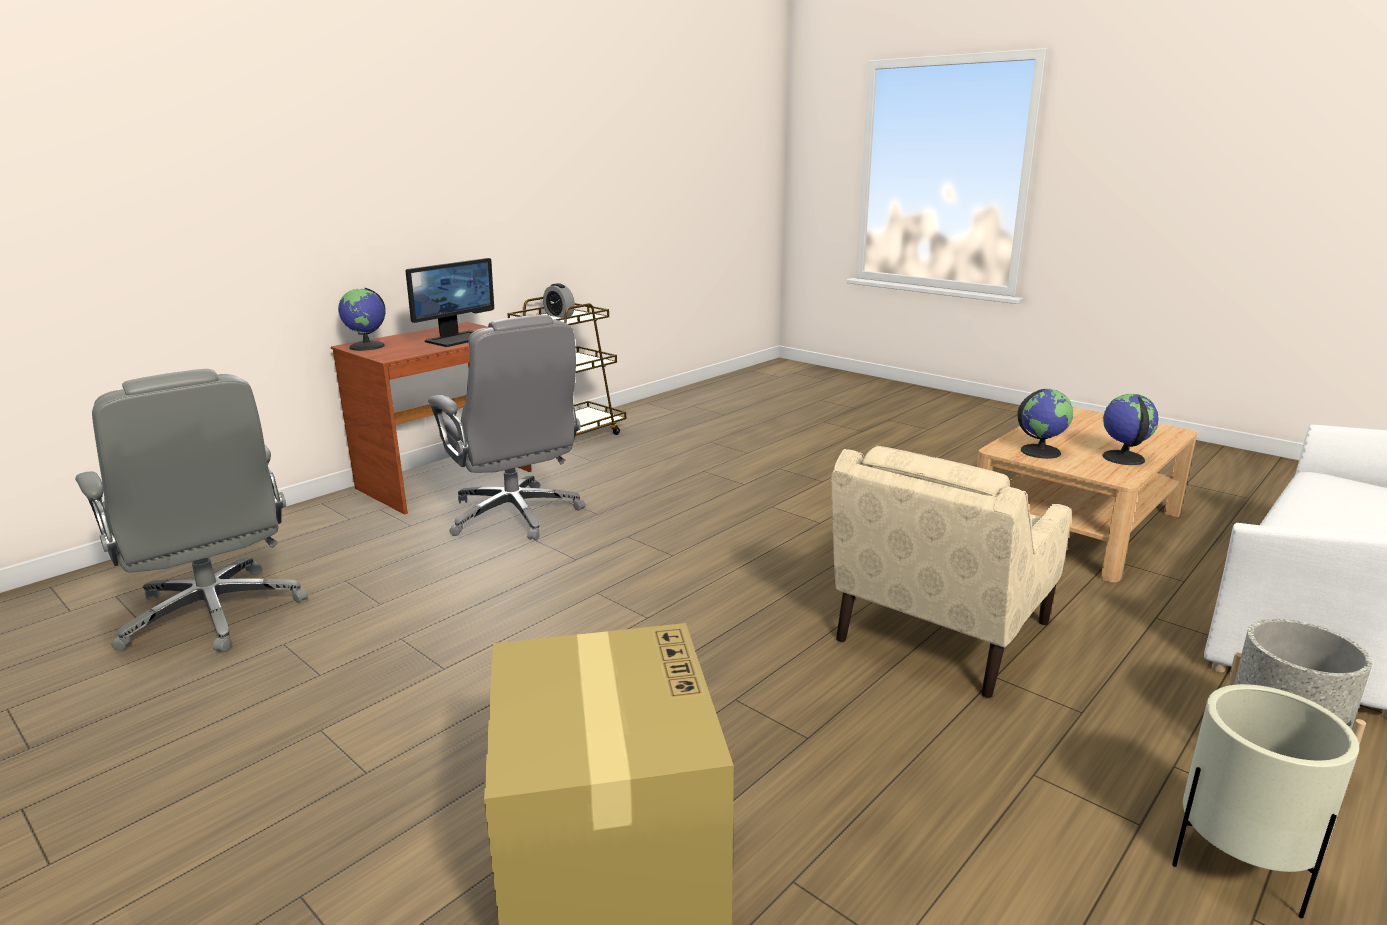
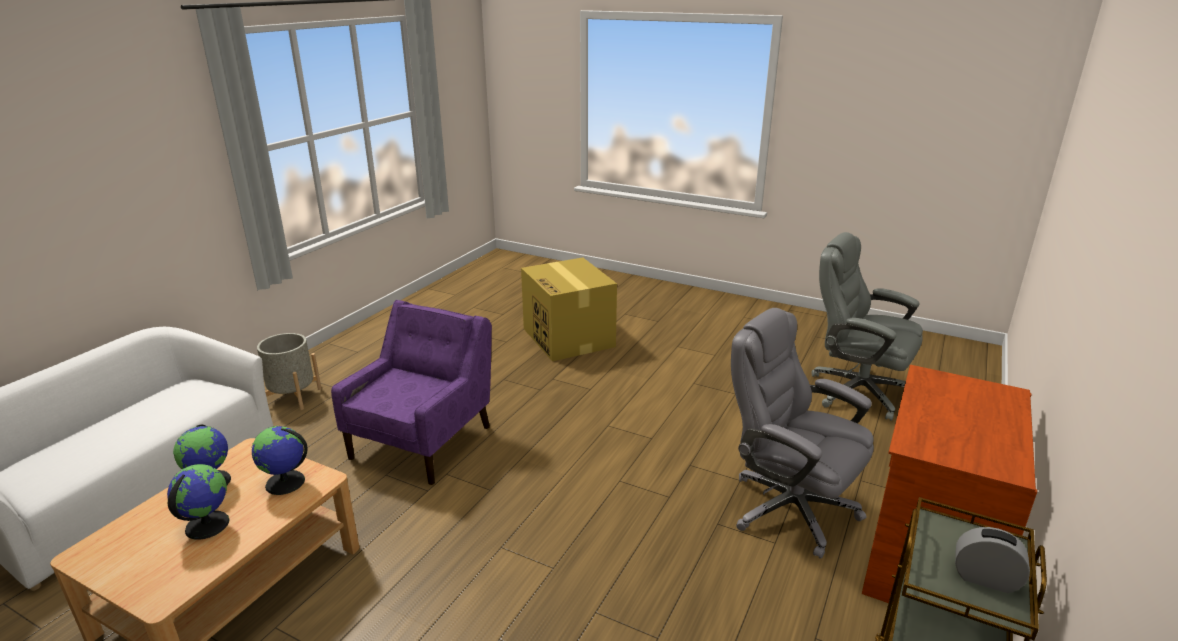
camera: 165 degrees right, 5 degrees up
globe [338,288,386,351] -> globe moved to [167,464,230,540]
monitor [406,258,494,347] -> none
beige armchair [831,446,1072,698] -> purple armchair [331,300,492,485]
beige planter [1172,684,1359,919] -> none

